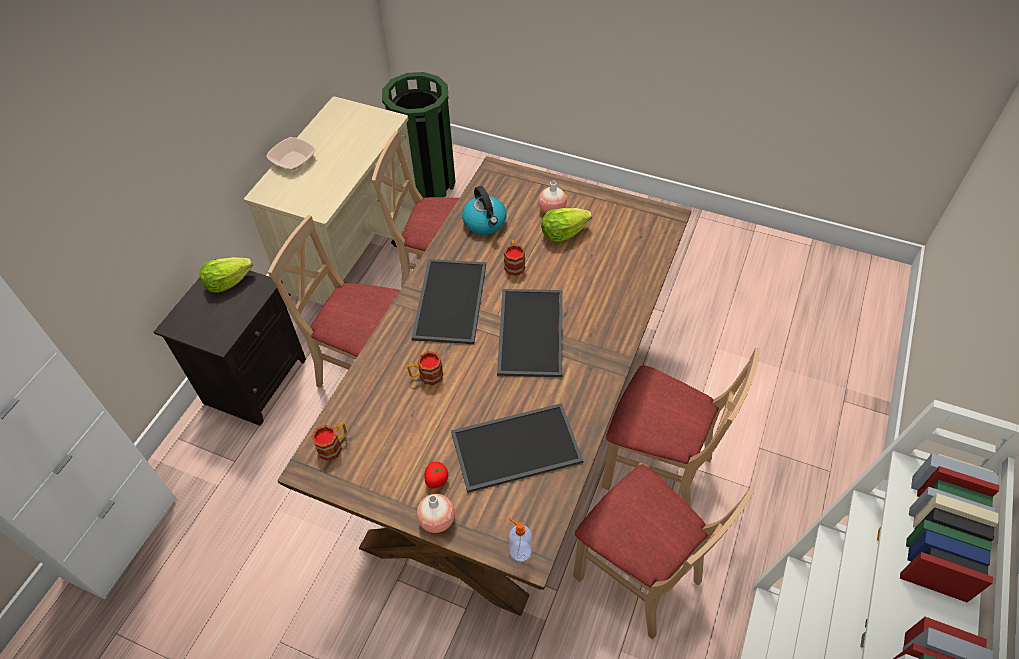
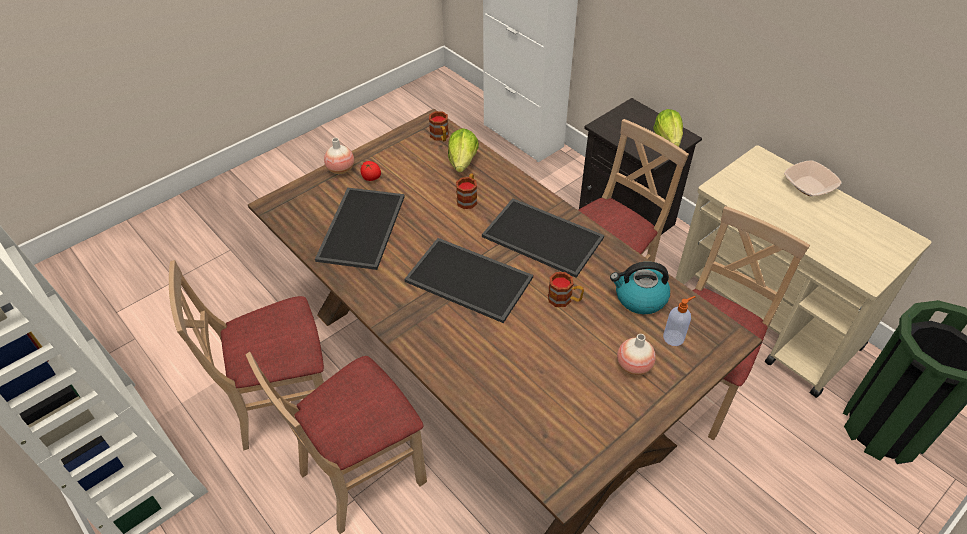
camera: 115 degrees right, 5 degrees down
soap dispenser [508,518,532,561] -> soap dispenser moved to [663,296,695,346]
lettuce [541,208,592,243] -> lettuce moved to [448,128,479,172]

